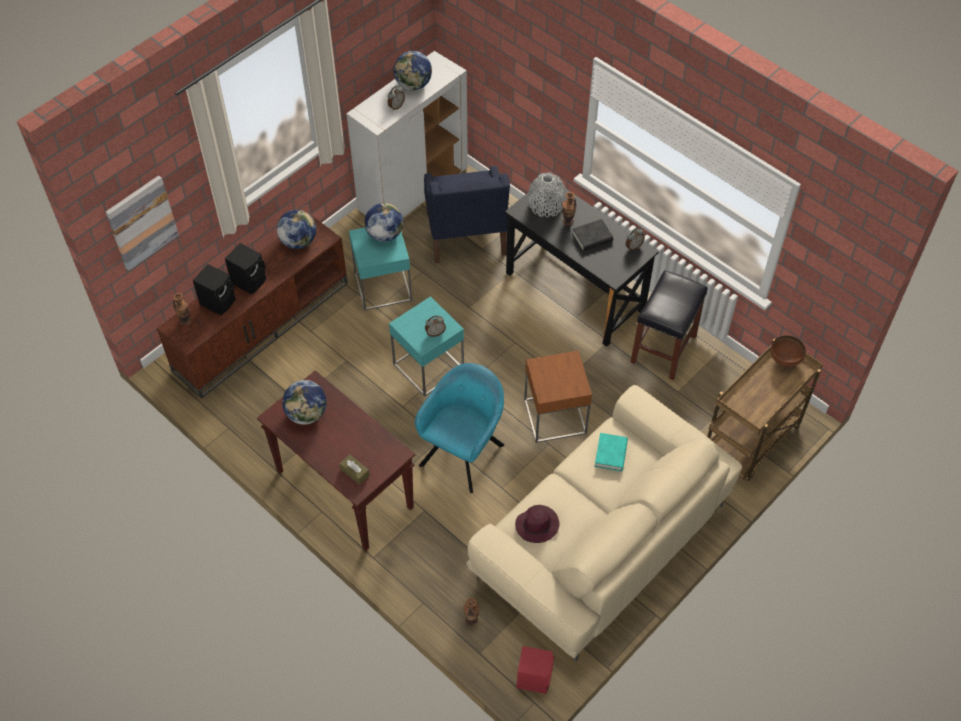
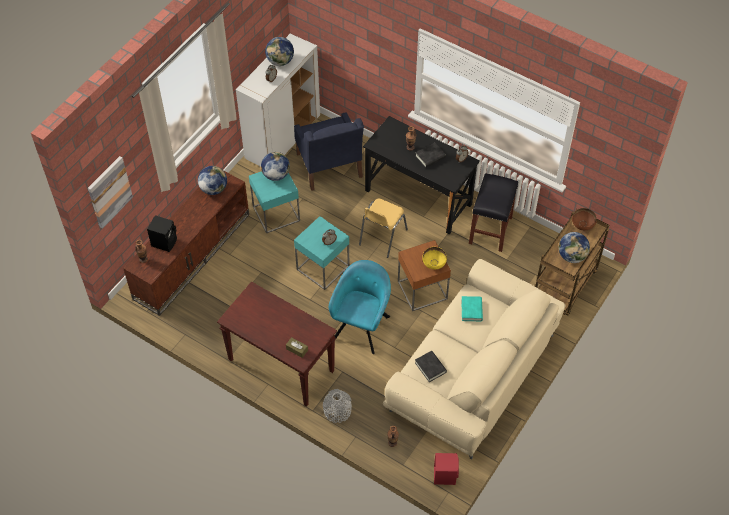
camera: 10 degrees left, 0 degrees up
black speaker [225,243,266,295] -> none
globe [282,380,327,425] -> globe moved to [559,232,590,263]
purple hat [515,505,559,543] -> black book [415,351,447,382]
grey vase [529,173,566,218] -> grey vase moved to [323,389,352,423]
none -> yellow chair [359,198,408,258]
none -> yellow bowl [422,247,447,269]

